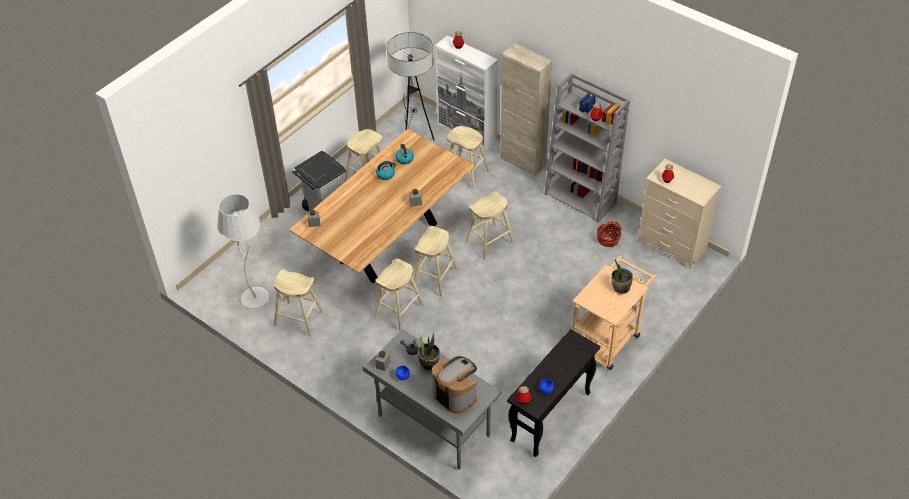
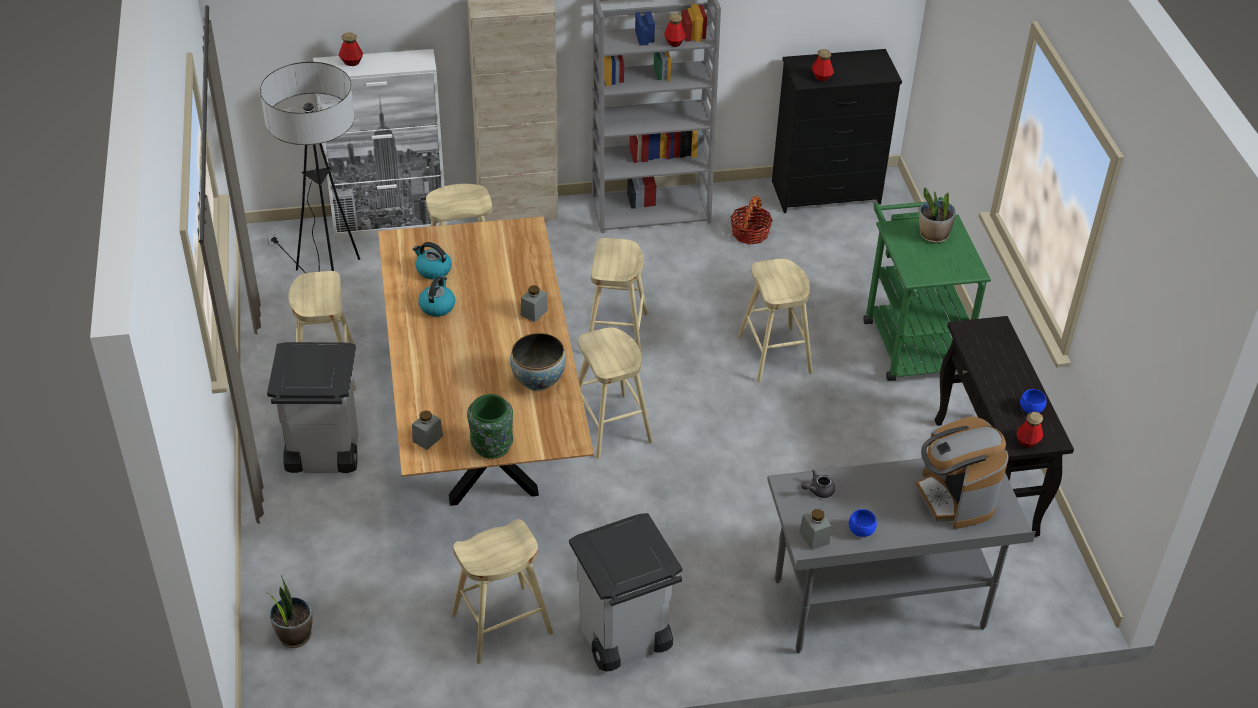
camera: 50 degrees left, 5 degrees down
white floor lamp [217,194,269,309] -> none
beige stool [375,258,424,331] -> beige stool moved to [738,259,813,382]
potted plant [418,332,440,371] -> potted plant moved to [268,575,312,648]
coffee machine [432,356,477,414] -> coffee machine turned 105 degrees counterclockwise [916,417,1009,529]
beige cart [572,256,656,370] -> green cart [863,197,991,381]
beige dresser [638,159,722,269] -> black dresser [772,49,902,213]
none -> green vase [467,394,513,459]
none -> bowl [510,333,566,391]
none -> grey trash can [569,513,682,672]

